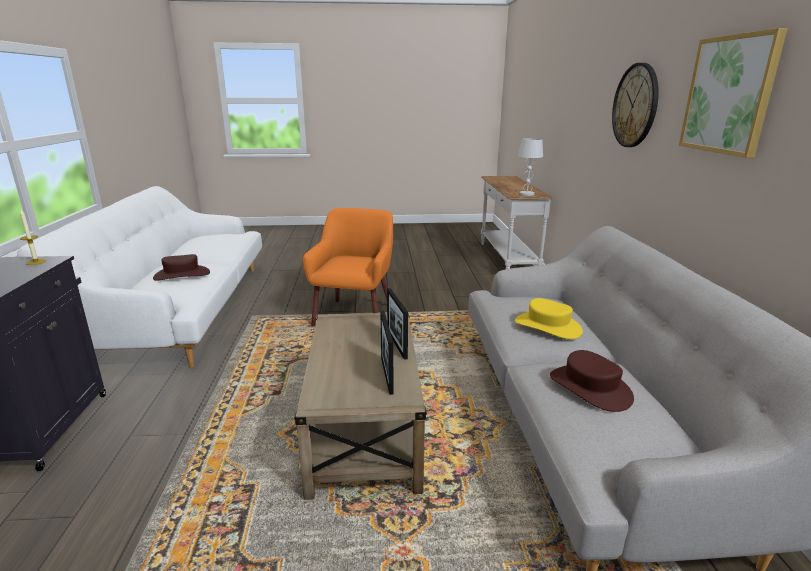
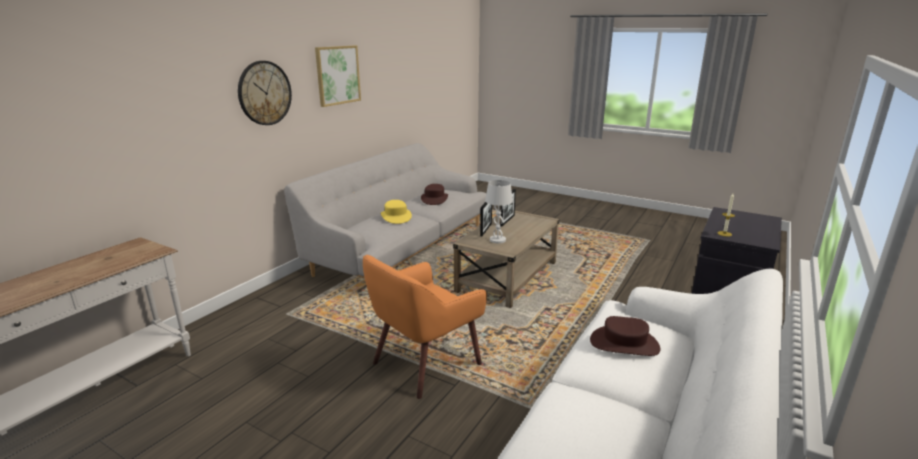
camera: 145 degrees left, 0 degrees up
white table lamp [518,138,543,196] -> white table lamp moved to [485,180,513,243]

